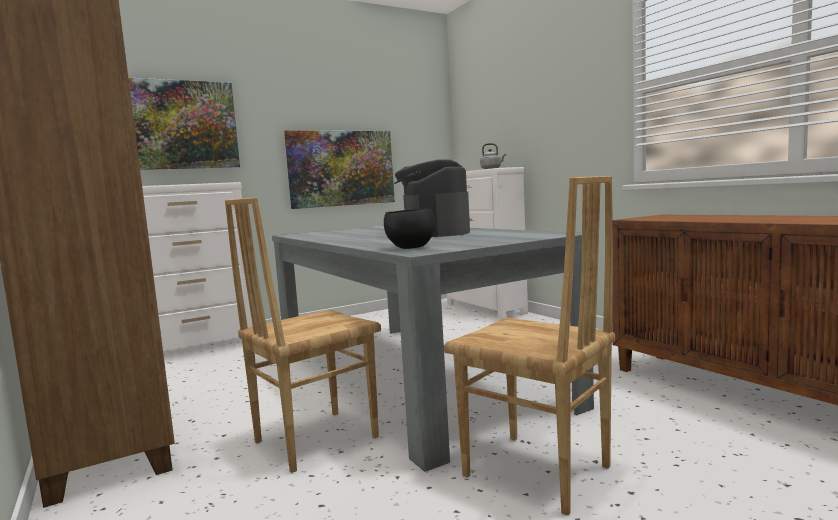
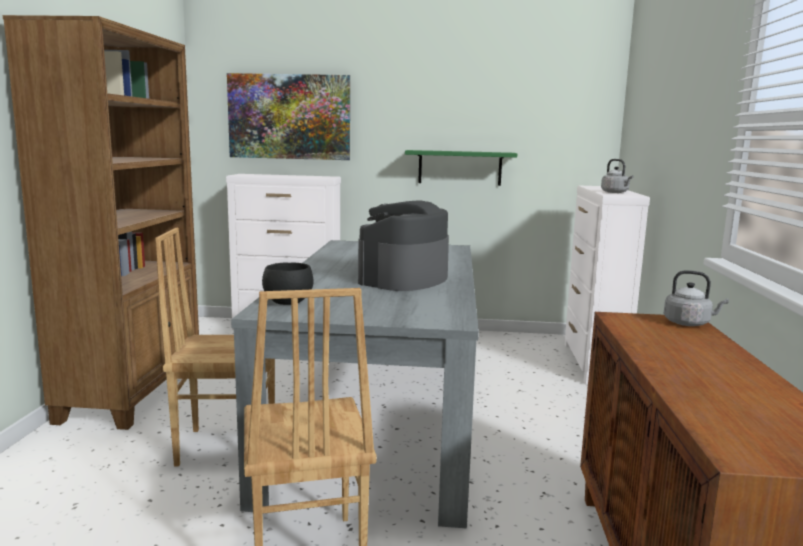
camera: 35 degrees right, 5 degrees up
picture [284,130,395,209] -> green shelf [405,150,517,186]
none -> grey kettle [664,270,729,326]

